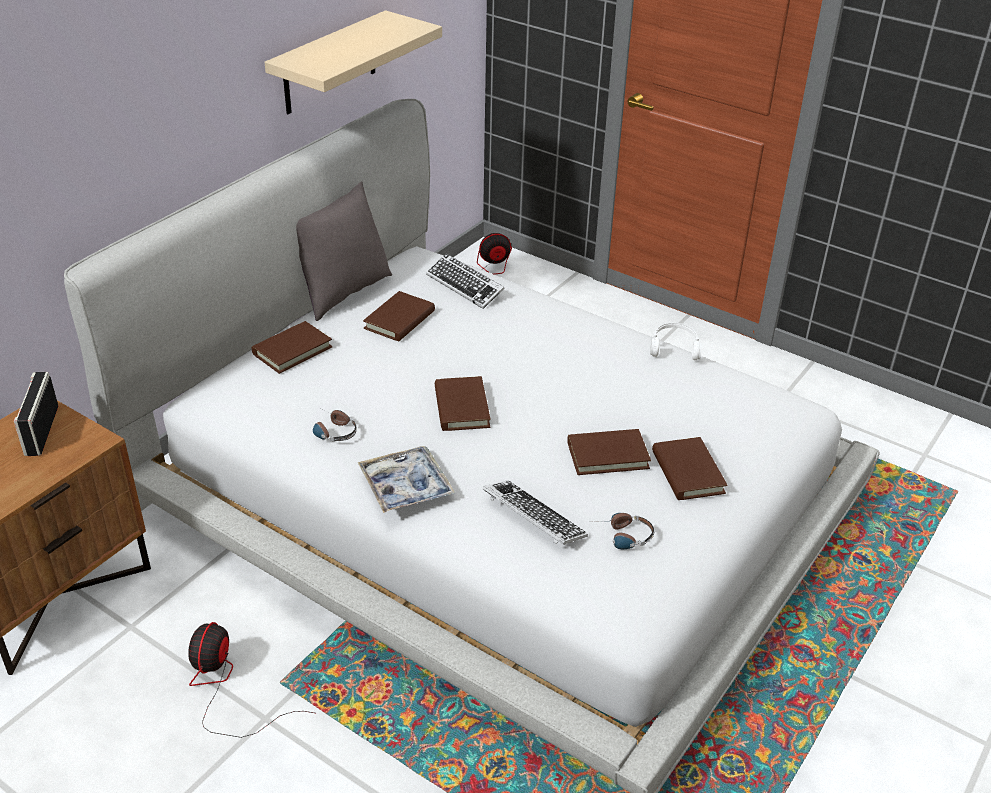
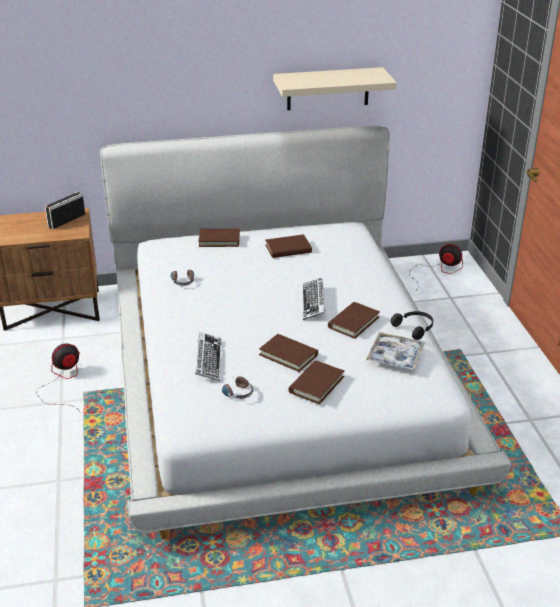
camera: 45 degrees right, 5 degrees down
grey pillow [296,181,392,321] -> none
tray [357,446,455,513] -> tray moved to [366,332,425,370]
keyboard [426,254,505,309] -> keyboard moved to [302,278,325,320]
brown book [435,376,491,431] -> brown book moved to [328,302,380,339]
white headphones [650,323,702,360] -> black headphones [390,311,433,340]

